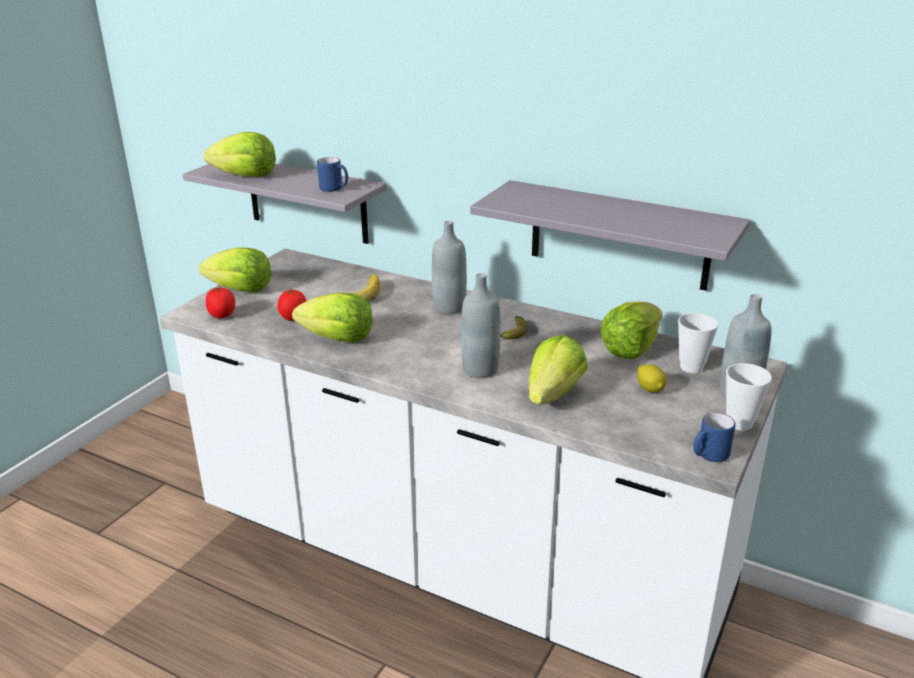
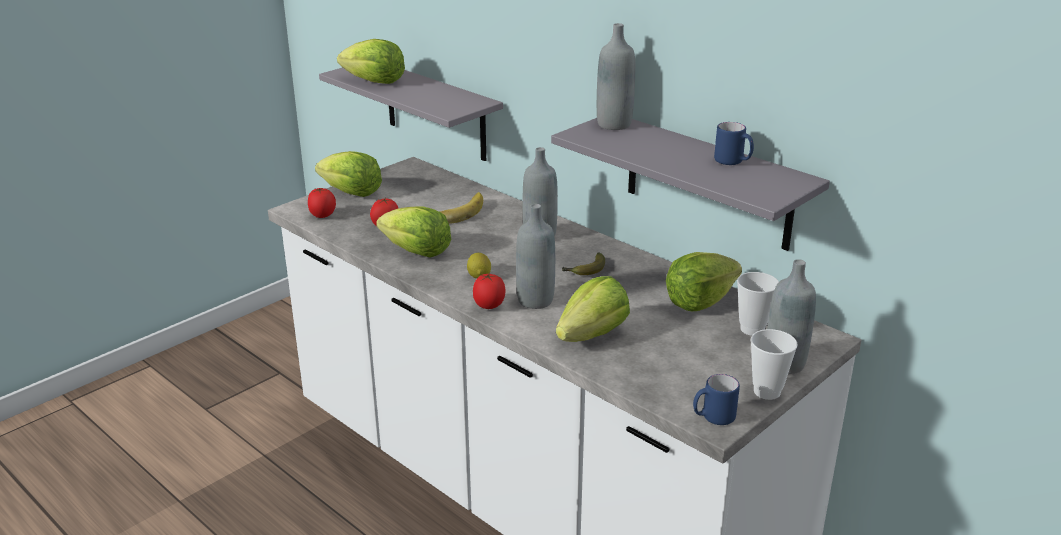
camera: 15 degrees right, 0 degrees up
blue mug [317,157,348,192] -> blue mug moved to [714,122,754,165]
lemon [637,364,667,393] -> lemon moved to [467,253,491,279]
none -> tomato [473,273,506,309]
none -> grey bottle [597,23,635,130]

